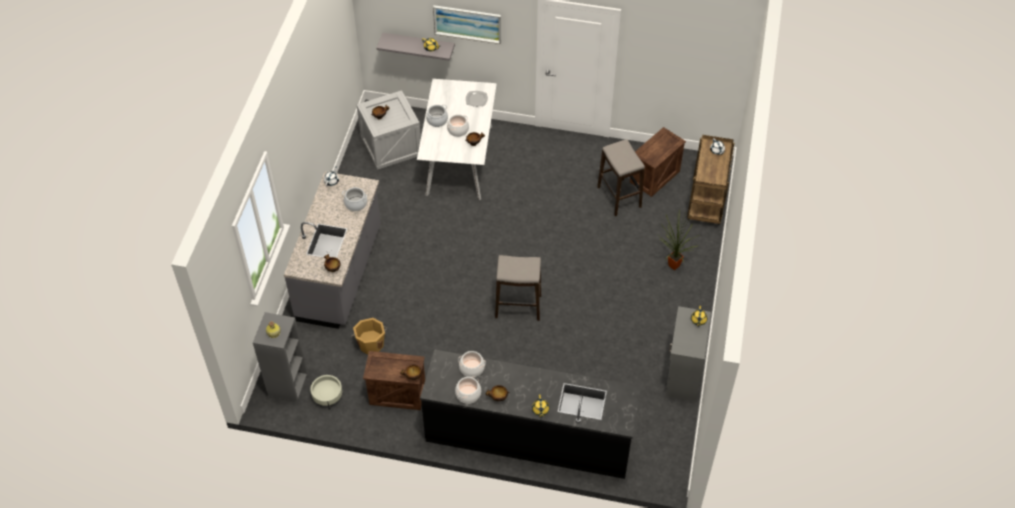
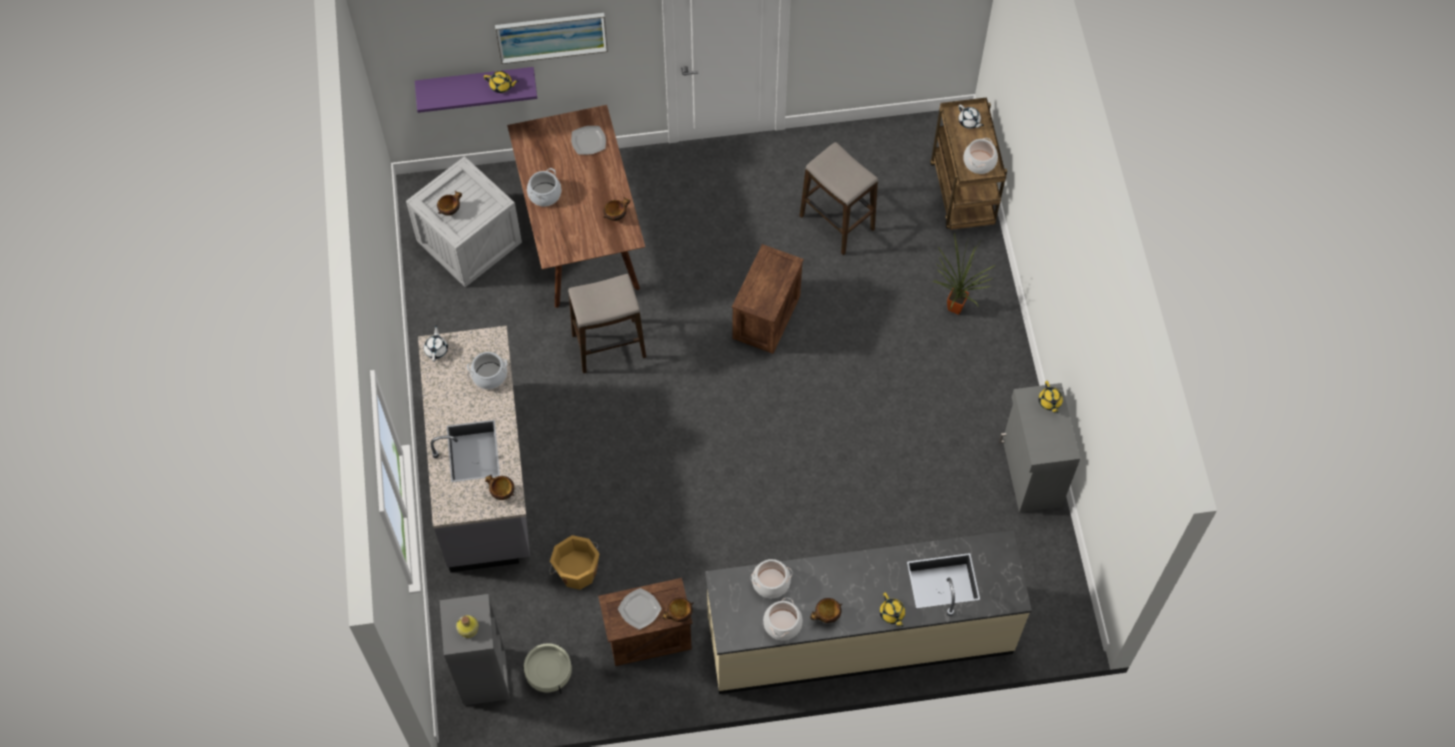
camera: 20 degrees left, 10 degrees up
grey shelf [377,33,455,61] -> purple shelf [415,67,537,113]
white dining table [417,79,497,200] -> brown dining table [507,105,645,308]
black counter [420,349,641,479] -> beige counter [705,530,1032,694]
cooking pot [447,114,469,137] -> cooking pot moved to [963,138,998,174]
stool [495,255,541,321] -> stool moved to [568,274,646,373]
crate [630,127,686,197] -> crate moved to [732,244,804,354]
none -> plate [618,588,662,630]

